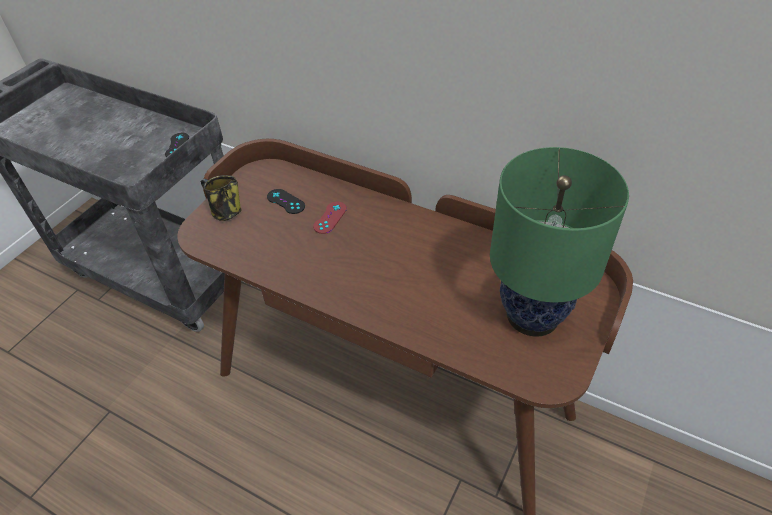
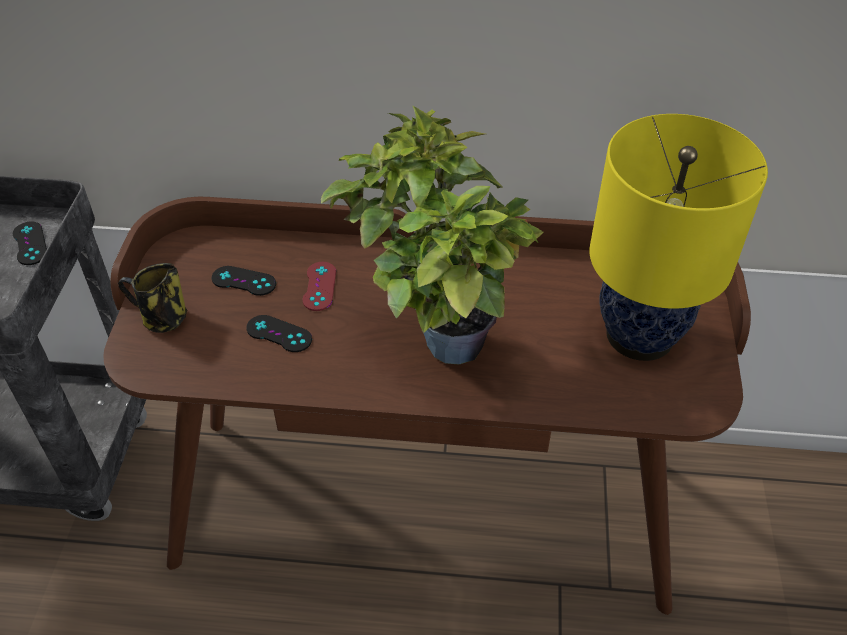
camera: 25 degrees left, 0 degrees up
green table lamp [490,147,629,337] -> yellow table lamp [589,114,768,361]
none -> black game controller [246,315,312,352]
none -> potted plant [321,105,544,364]

